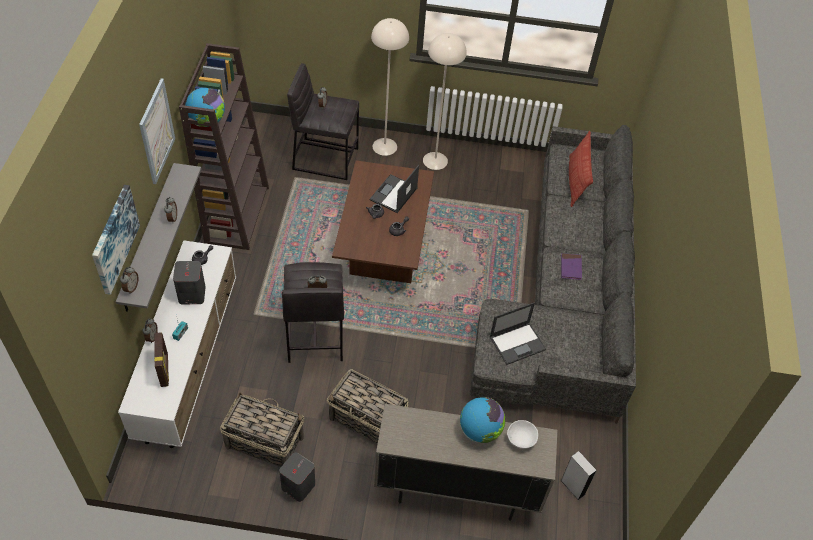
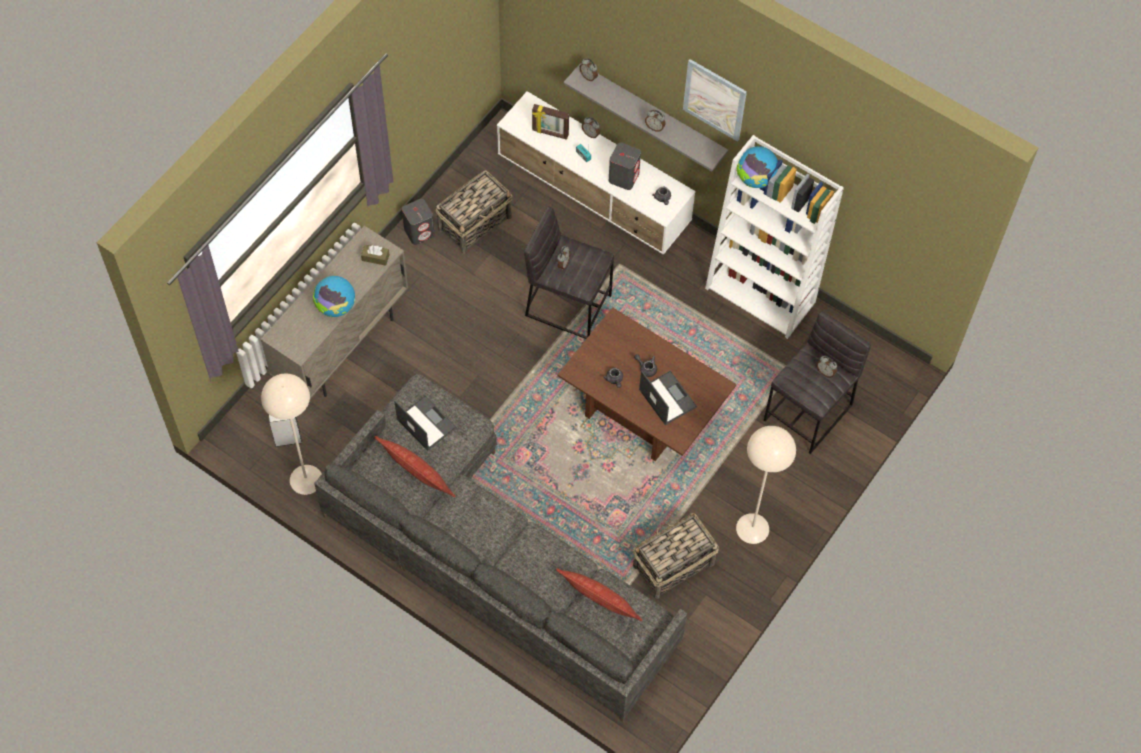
camera: 120 degrees right, 10 degrees up
picture [92,185,140,295] -> none
brown bookcase [179,43,269,250] -> white bookcase [705,135,844,339]
basket [327,369,409,444] -> basket moved to [633,513,719,599]
beige floor lamp [371,18,409,156] -> beige floor lamp moved to [261,374,322,495]
laptop [490,302,546,365] -> laptop turned 135 degrees clockwise [394,395,457,451]
white bowl [507,420,538,449] -> none
purple book [561,253,582,280] -> none
none -> brown tissue box [361,245,389,266]
none -> pillow [375,436,455,497]

